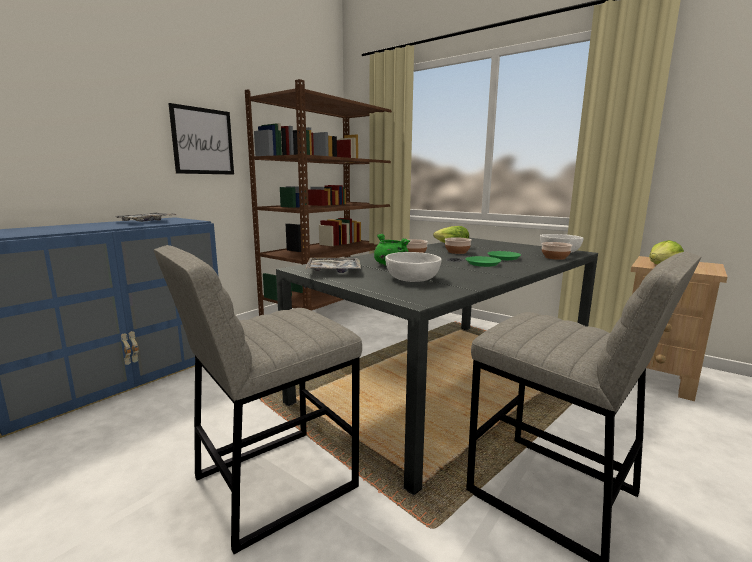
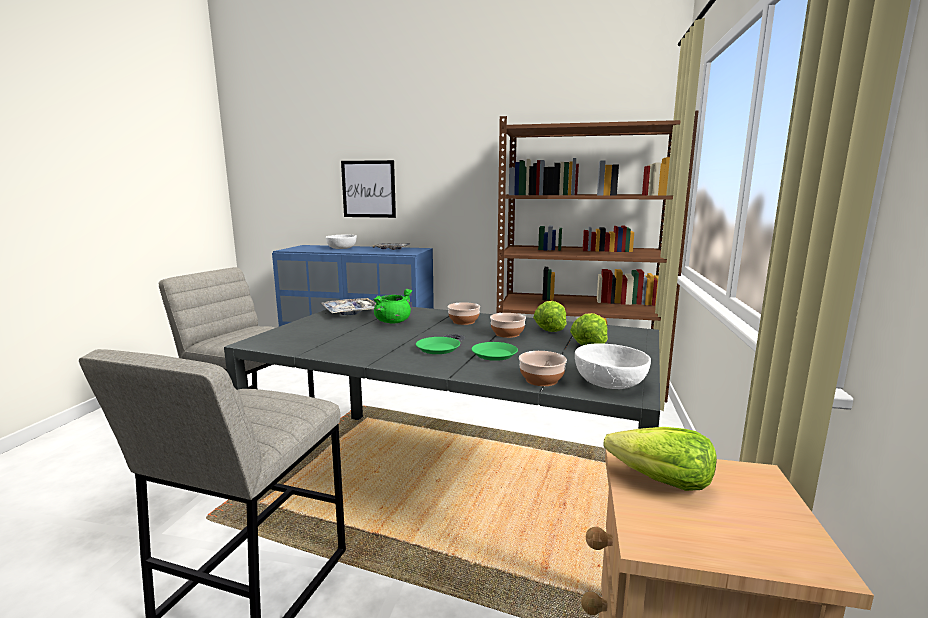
camera: 65 degrees right, 0 degrees up
picture [168,103,234,175] -> picture moved to [341,160,396,218]
white bowl [385,252,441,282] -> white bowl moved to [326,235,357,249]
none -> lettuce [570,313,608,346]

